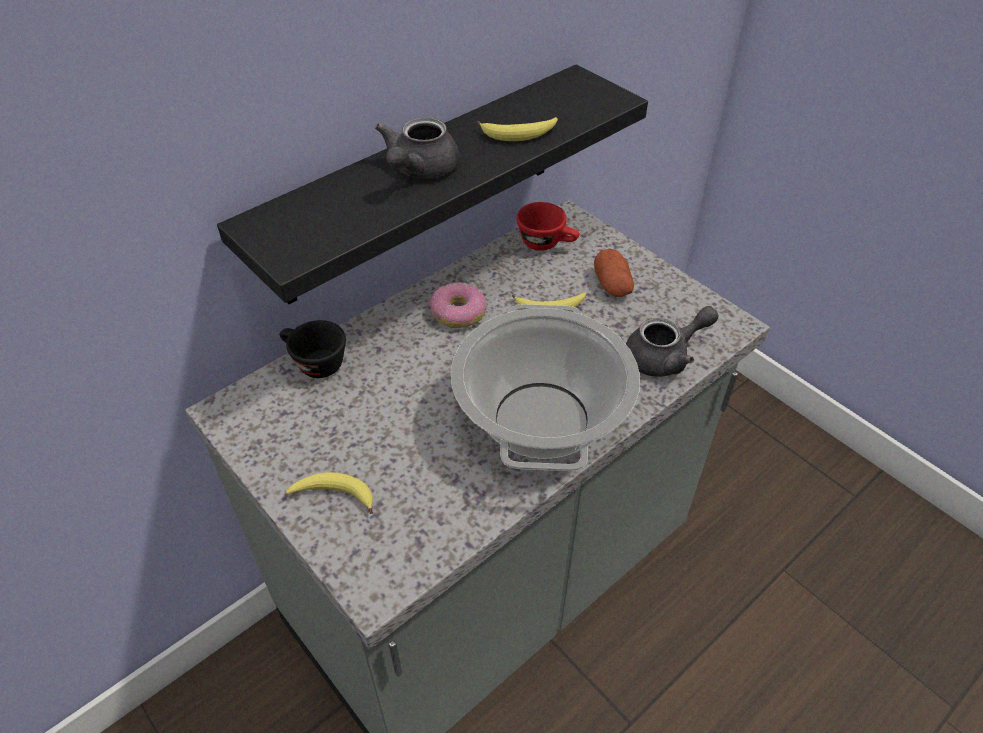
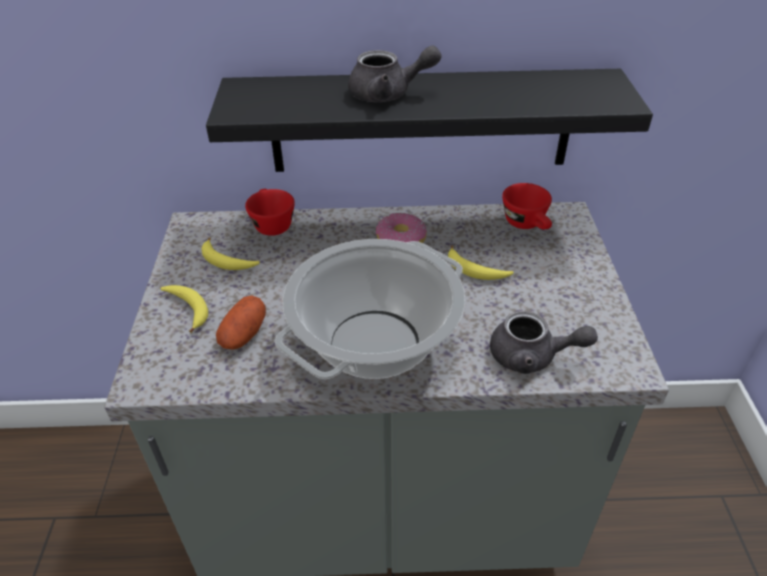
camera: 40 degrees right, 5 degrees down
black cup [279,320,346,378] -> red cup [245,189,295,236]
grey teapot [375,117,459,179] -> grey teapot turned 150 degrees counterclockwise [348,45,442,102]
banana [477,117,558,141] -> banana moved to [201,238,260,270]
potato [594,249,634,297] -> potato moved to [216,295,266,350]

